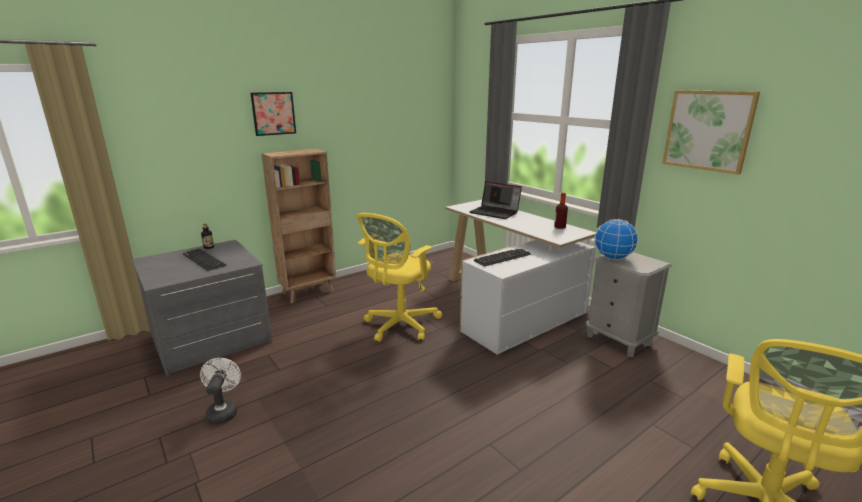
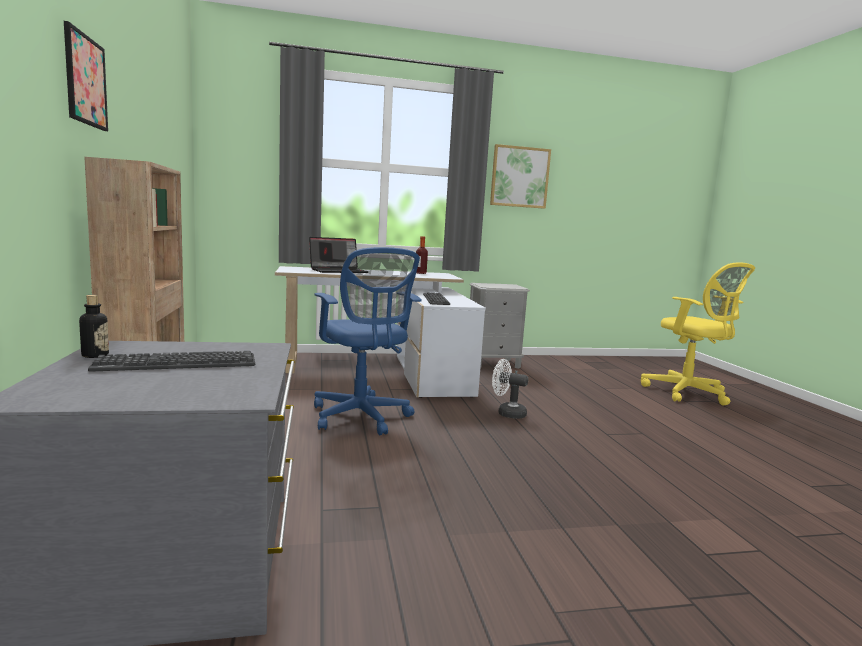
camera: 65 degrees left, 10 degrees down
white fan [200,358,241,424] -> white fan moved to [492,359,528,419]
yellow office chair [356,213,442,342] -> blue office chair [314,247,422,435]
globe [594,219,638,260] -> none

